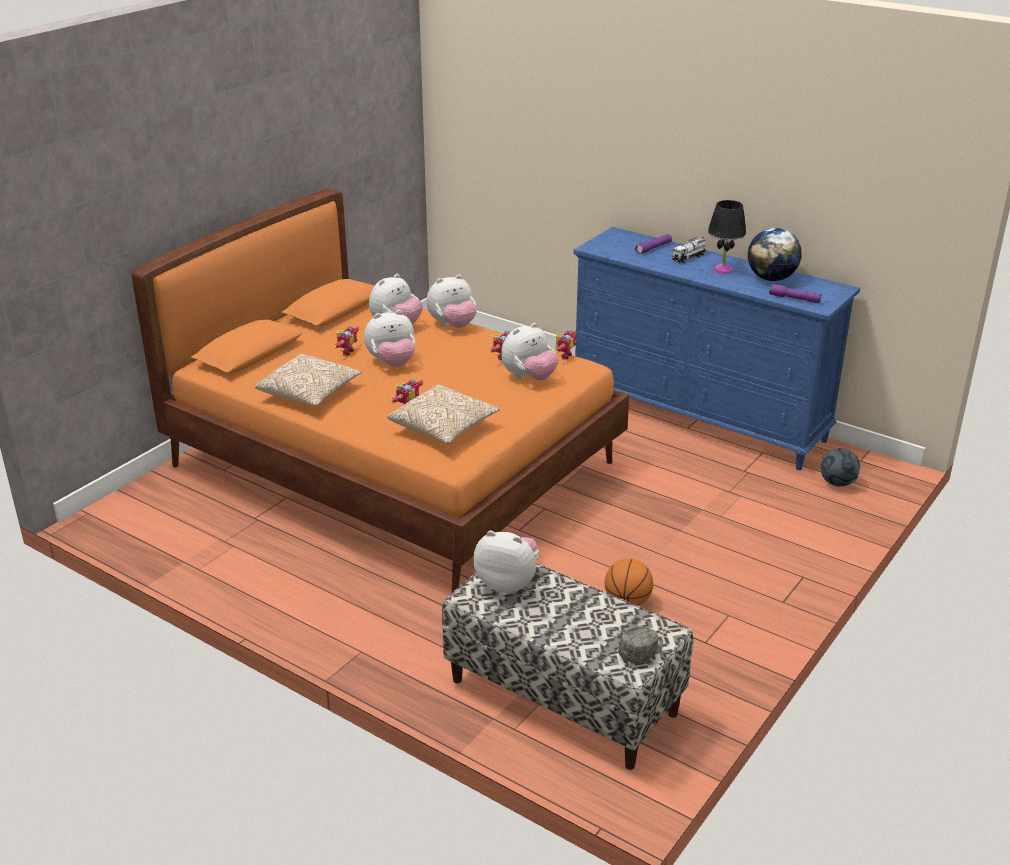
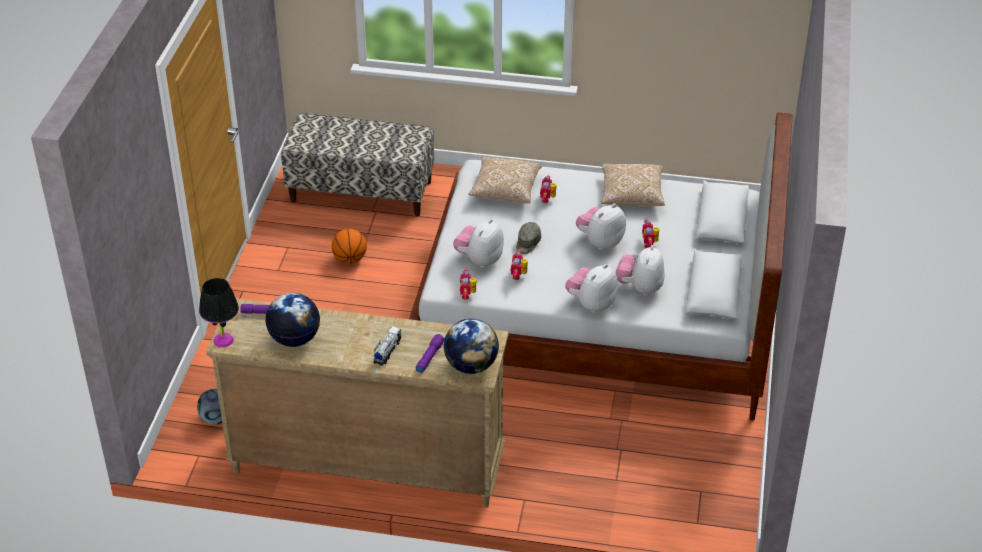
camera: 155 degrees right, 10 degrees up
orange bed [131,189,630,593] -> white bed [409,113,792,421]
plush toy [473,531,539,594] -> none
blue dresser [573,227,860,470] -> beige dresser [206,298,508,508]
grey cap [618,627,663,663] -> grey cap moved to [517,222,541,254]
black table lamp [708,200,746,274] -> black table lamp moved to [199,278,239,348]
none -> globe [444,319,499,374]

